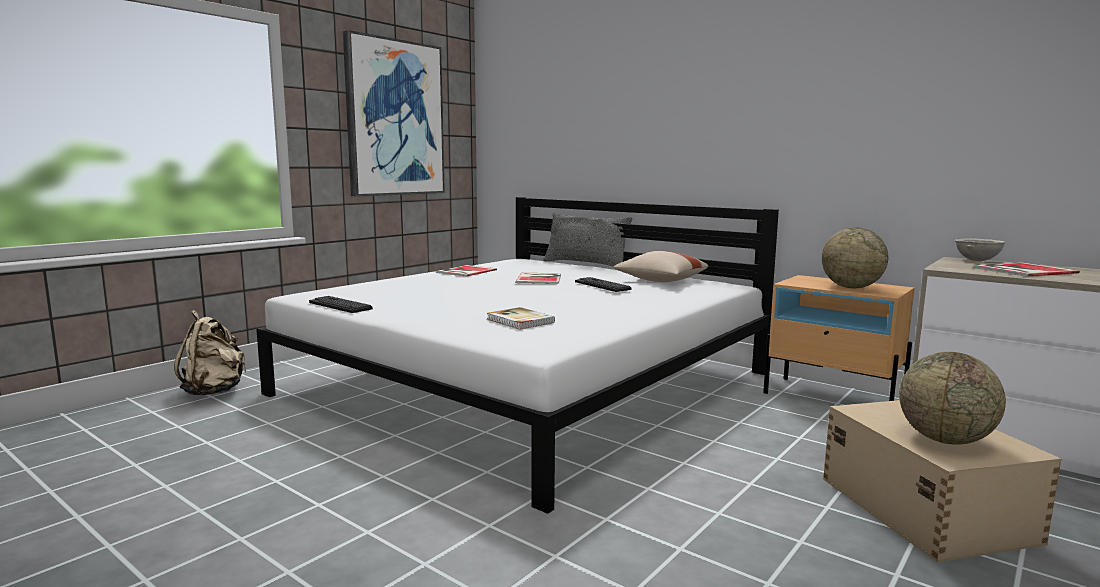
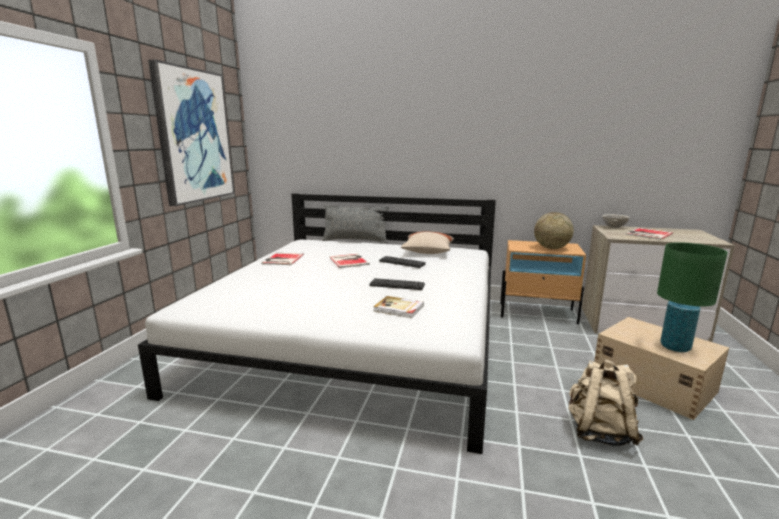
camera: 25 degrees left, 5 degrees up
beige backpack [174,310,246,395] -> beige backpack moved to [568,359,643,446]
keyboard [309,296,373,313] -> keyboard moved to [370,278,425,290]
globe [899,352,1006,445] -> green table lamp [657,242,728,352]

